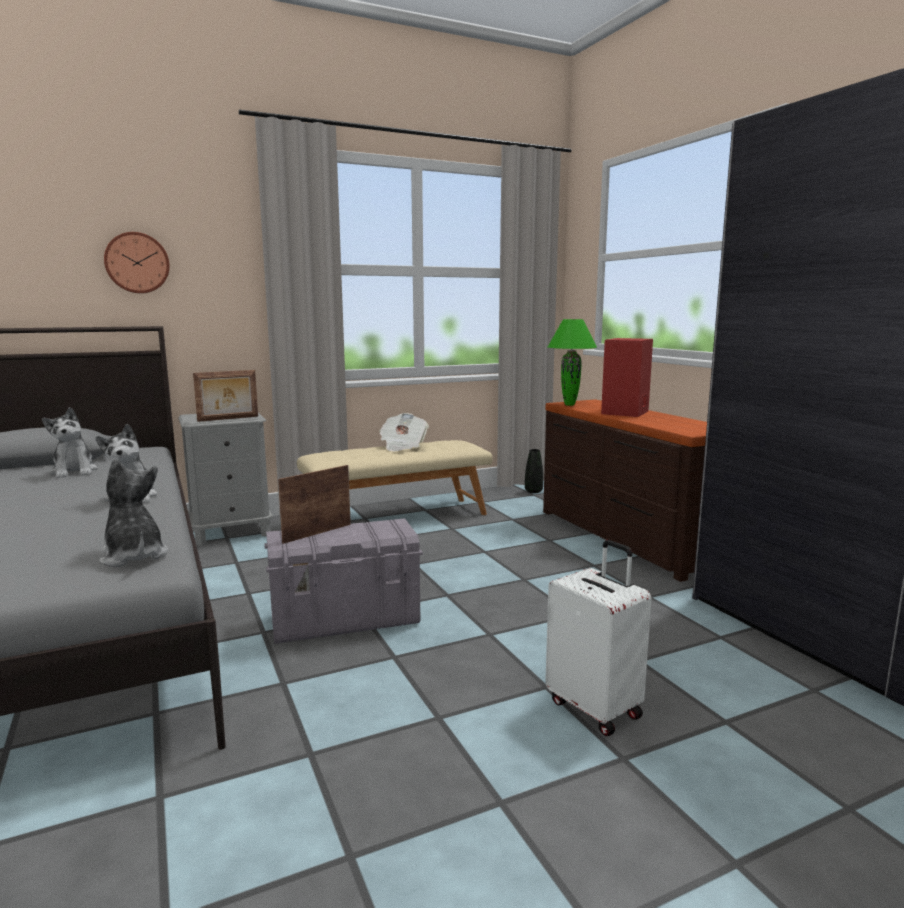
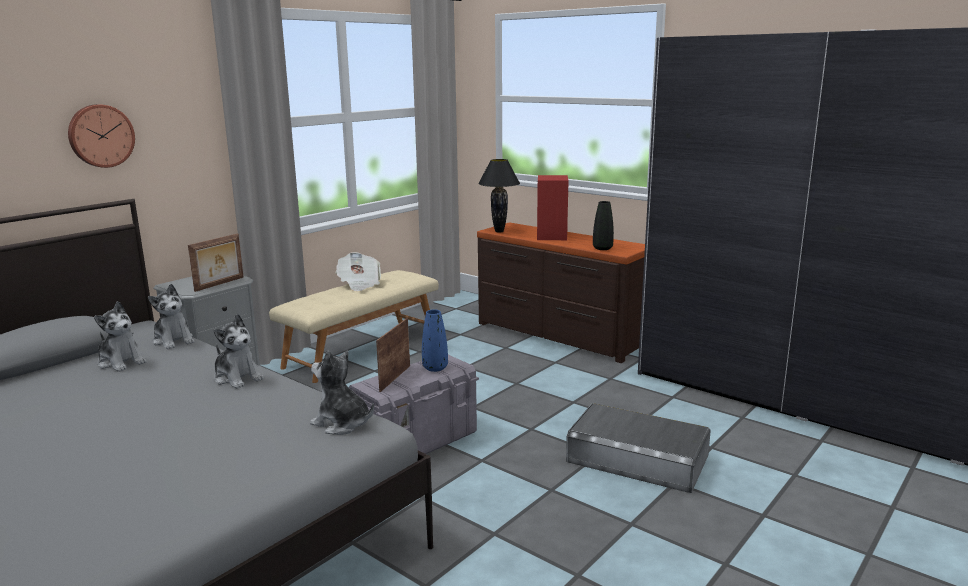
camera: 25 degrees left, 5 degrees up
black vase [525,449,543,493] -> black vase moved to [593,201,614,250]
white suitcase [545,540,652,736] -> grey storage box [566,403,711,493]
green table lamp [548,319,597,406] -> black table lamp [478,159,520,233]
none -> plush toy [148,284,195,349]
none -> blue vase [422,310,448,372]

